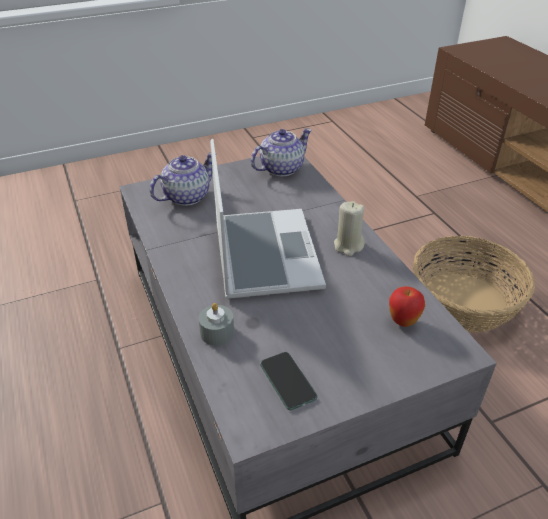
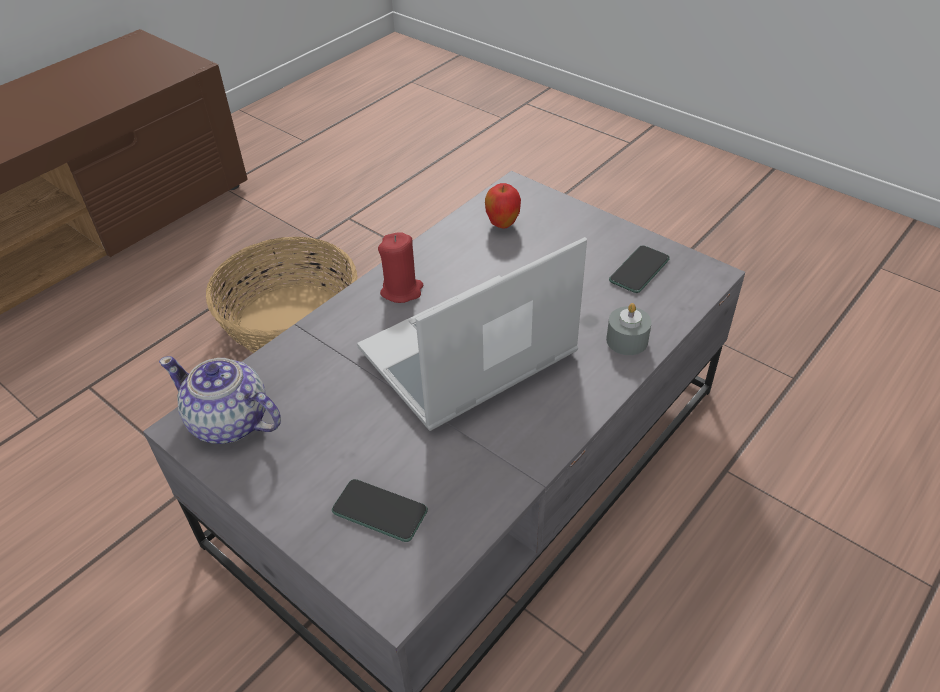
camera: 115 degrees left, 5 degrees up
teapot [150,153,216,206] -> phone [332,479,428,542]
beige candle [334,201,365,256] -> red candle [378,232,423,303]

